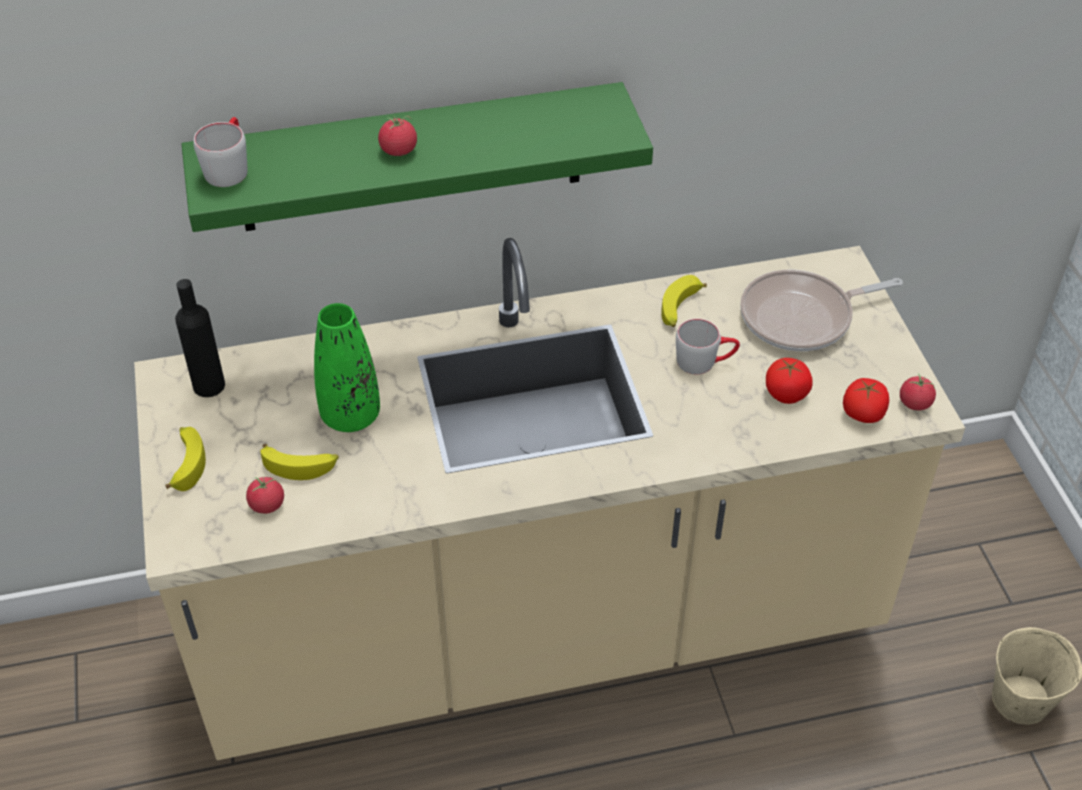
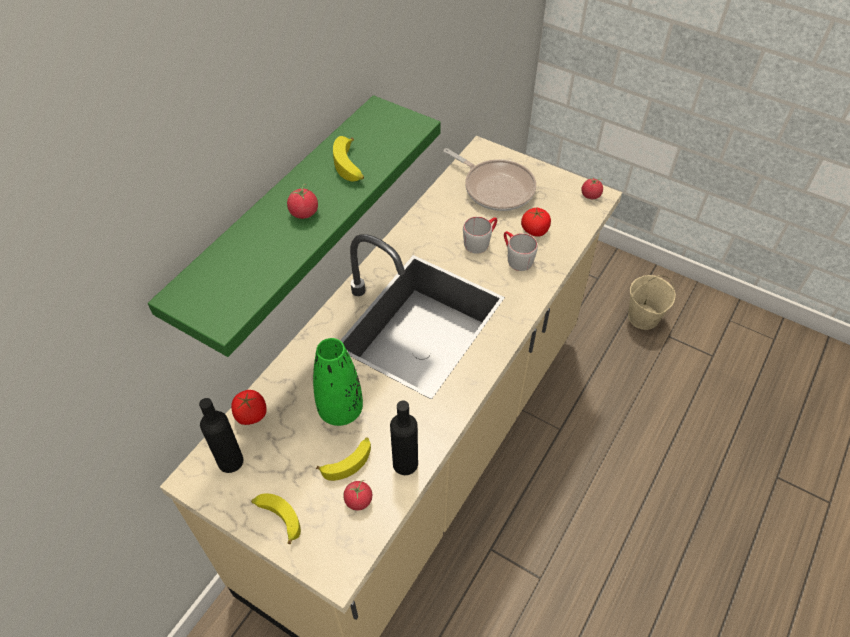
camera: 45 degrees left, 5 degrees up
grey mug [193,117,248,187] -> grey mug moved to [504,231,538,271]
banana [661,275,707,327] -> banana moved to [333,136,364,181]
frying pan [740,270,903,351] -> frying pan turned 75 degrees counterclockwise [443,148,536,211]
tomato [843,378,889,423] -> tomato moved to [231,390,267,425]
none -> black bottle [390,400,418,475]

